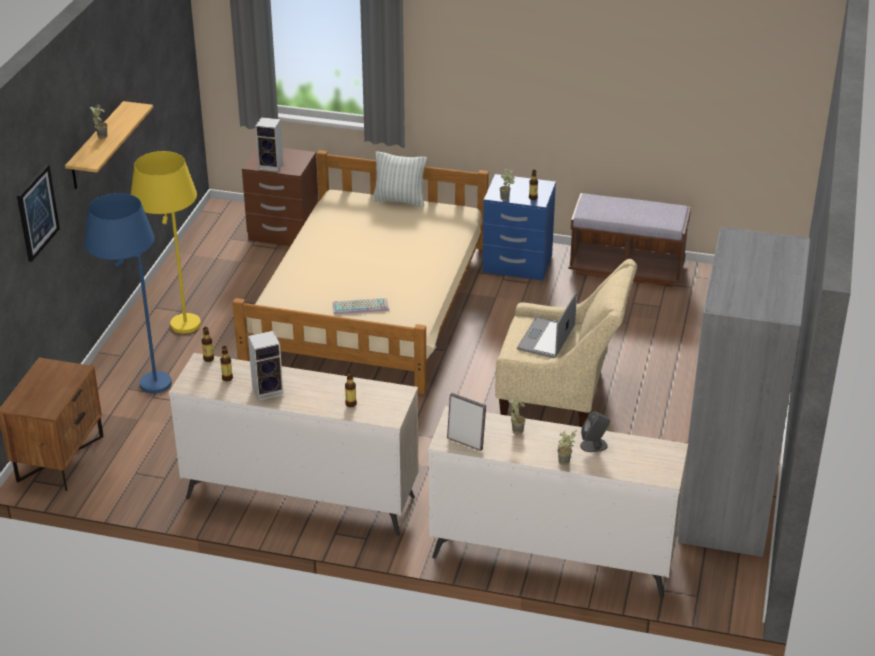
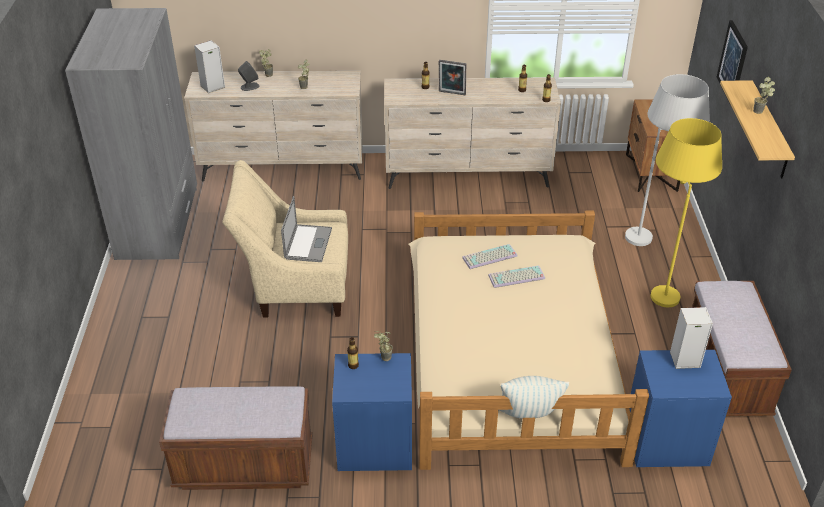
camera: 165 degrees right, 5 degrees up
blue floor lamp [84,193,172,394] -> white floor lamp [625,74,710,246]
brown nightstand [242,148,318,246] -> blue nightstand [629,350,732,467]
speaker [248,331,284,400] -> speaker moved to [194,40,225,93]
picture frame [447,393,486,451] -> picture frame moved to [439,60,466,95]
none -> keyboard [488,266,545,288]
none -> brown bench [692,281,792,416]

